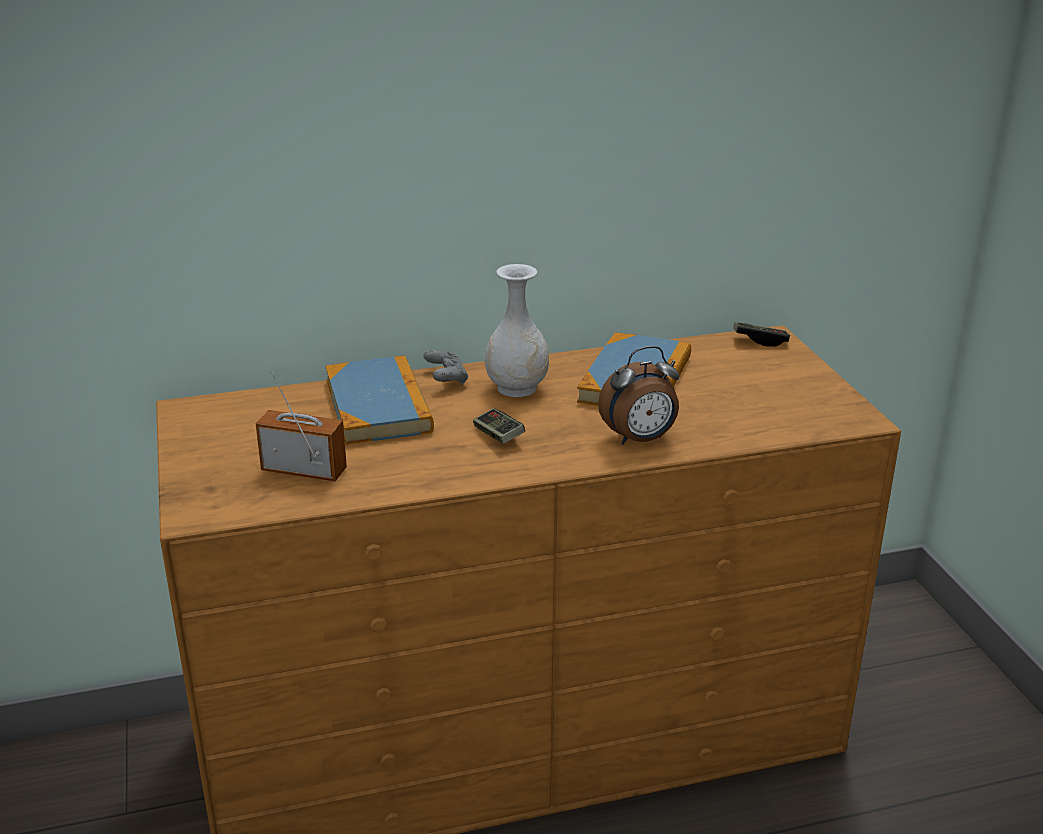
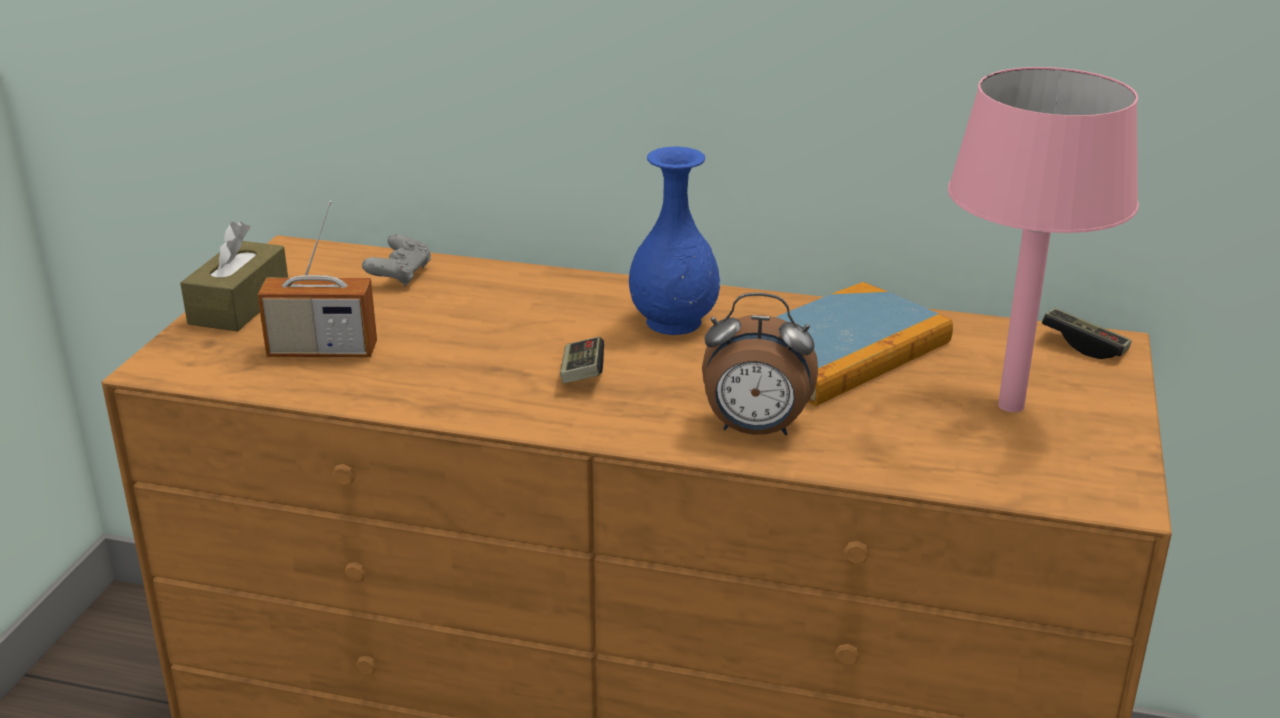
camera: 30 degrees right, 0 degrees up
radio [256,371,347,481] -> radio turned 135 degrees clockwise [258,201,377,357]
book [325,355,434,445] -> none
grey game controller [424,350,468,385] -> grey game controller moved to [362,234,431,287]
white vase [485,264,549,397] -> blue vase [629,146,720,335]
none -> brown tissue box [180,221,288,331]
none -> pink table lamp [948,67,1139,412]

